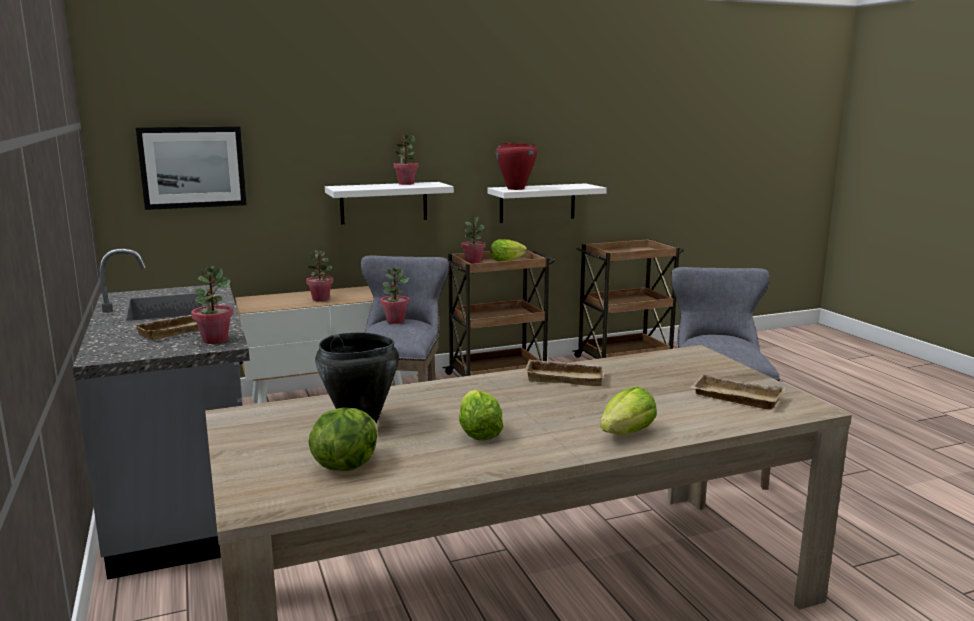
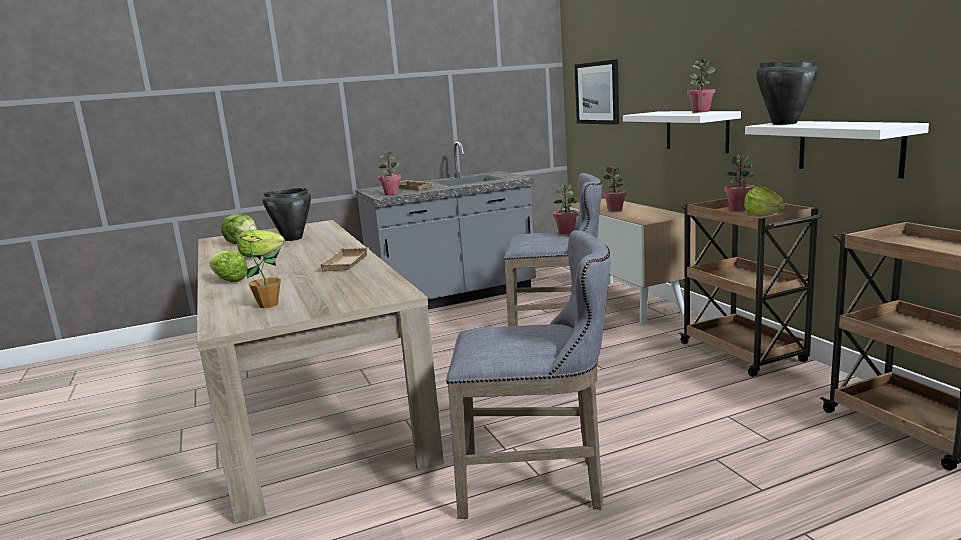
camera: 90 degrees right, 0 degrees up
red cooking pot [495,143,537,190] -> black cooking pot [756,61,818,125]
beige tray [690,374,785,410] -> potted plant [239,236,281,308]

